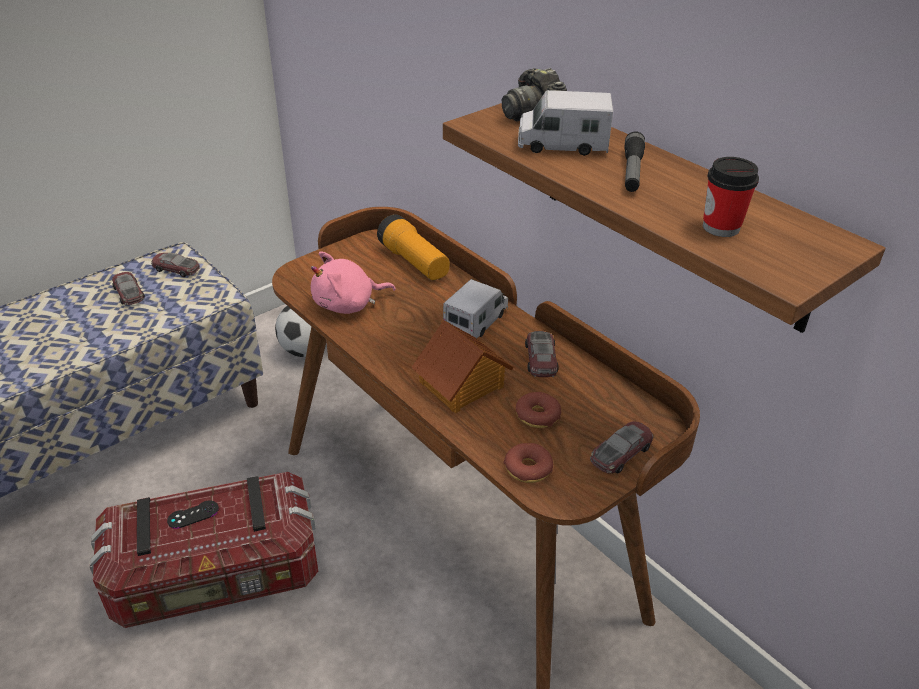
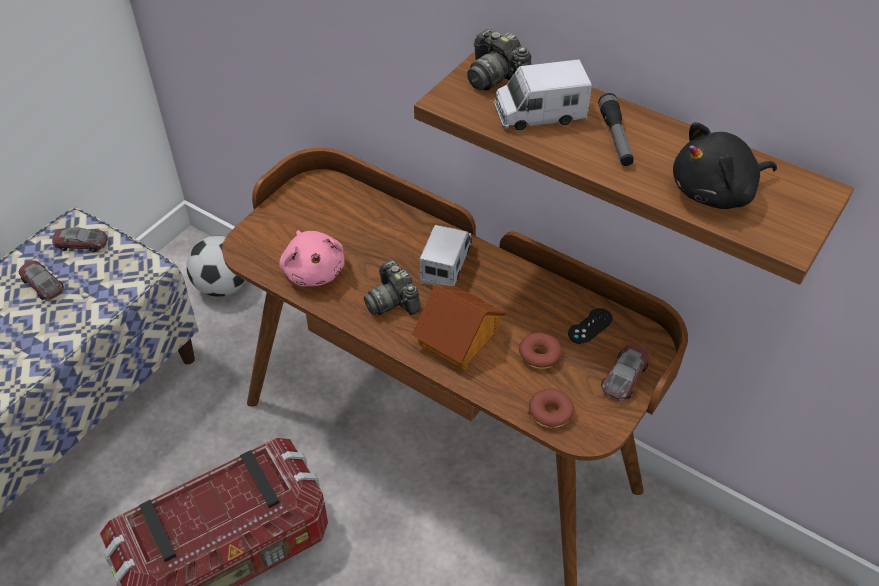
camera: 15 degrees left, 10 degrees up
black game controller [167,501,219,529] -> black game controller moved to [568,308,613,344]
pink plush toy [311,251,396,314] -> pink plush toy turned 75 degrees counterclockwise [279,230,345,287]
flashlight [377,215,450,280] -> none
toy car [525,331,559,377] -> none
cup [703,157,759,237] -> black plush toy [673,122,777,209]
none -> camera [364,260,421,315]

